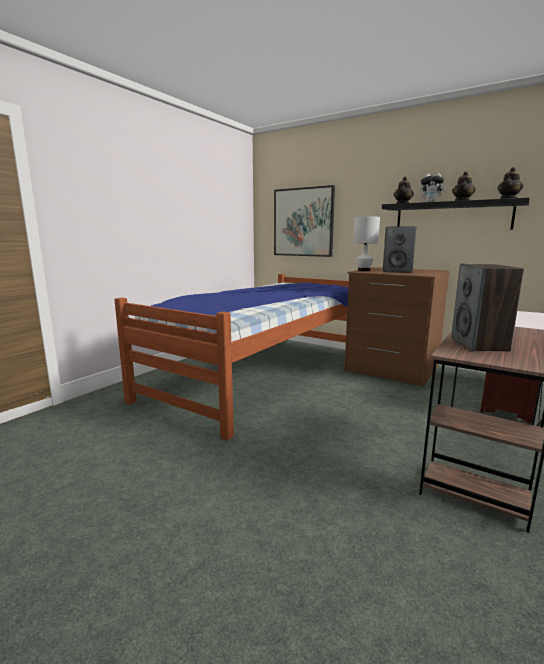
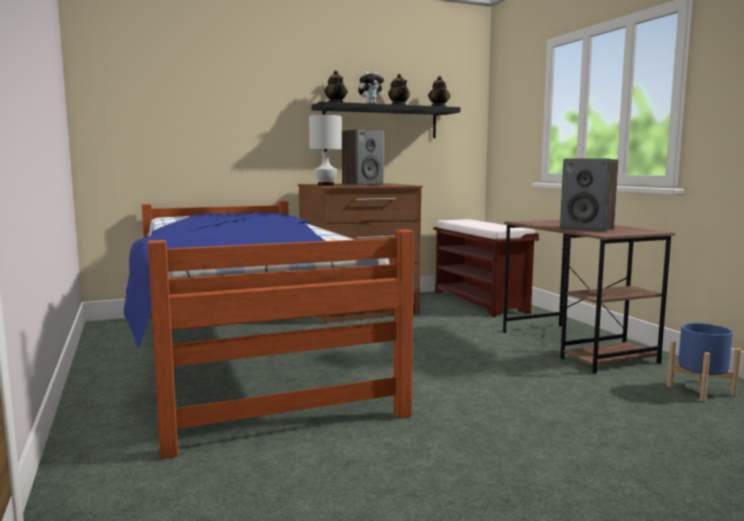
camera: 55 degrees left, 5 degrees down
picture [274,185,335,257] -> none
none -> blue planter [667,323,741,402]

